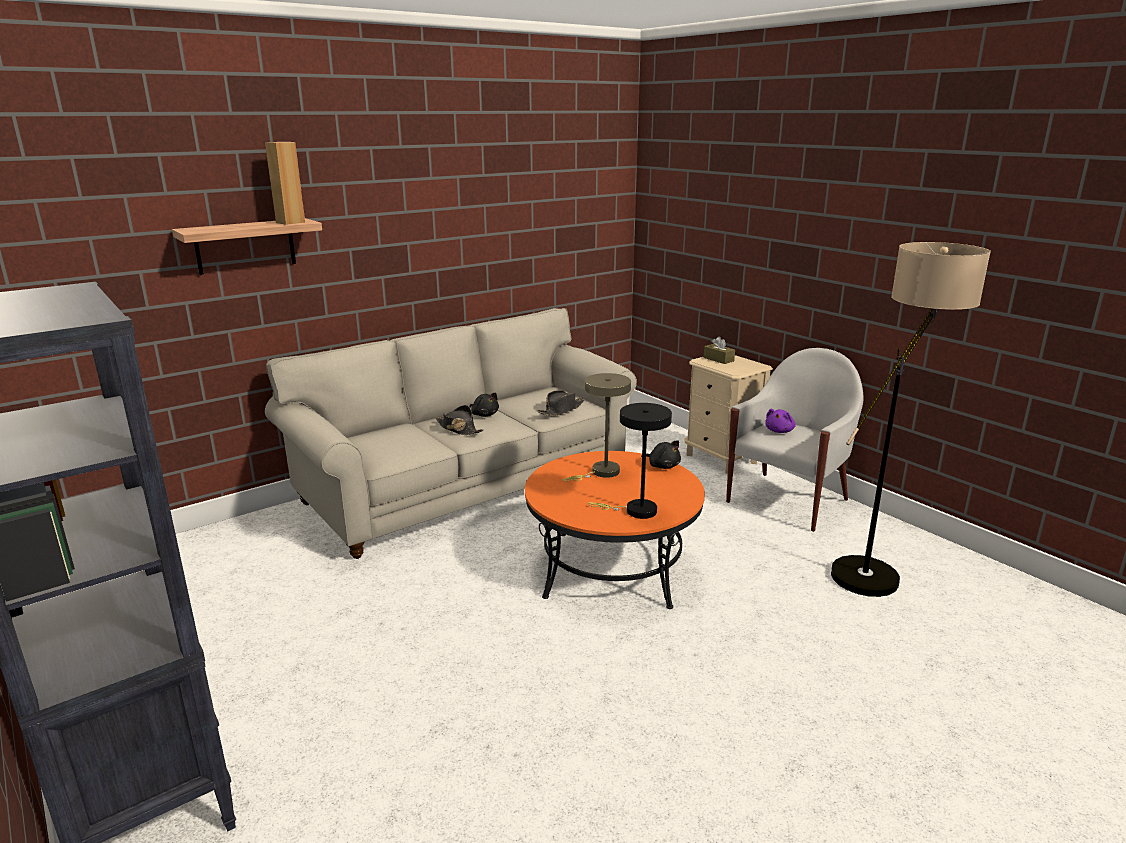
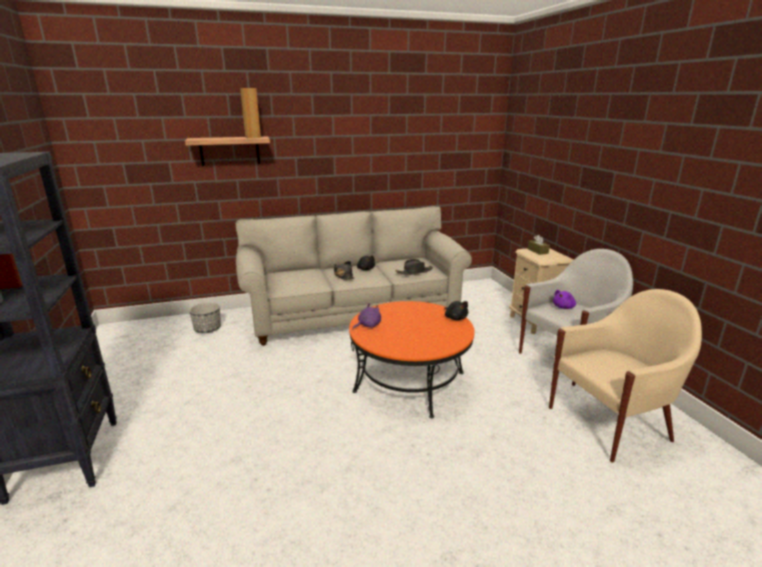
camera: 20 degrees right, 0 degrees up
beige table lamp [562,373,631,482] -> none
black table lamp [588,403,672,519] -> none
floor lamp [831,242,991,597] -> beige armchair [549,289,702,463]
none -> planter [189,302,221,333]
none -> purple plush toy [352,303,381,329]

